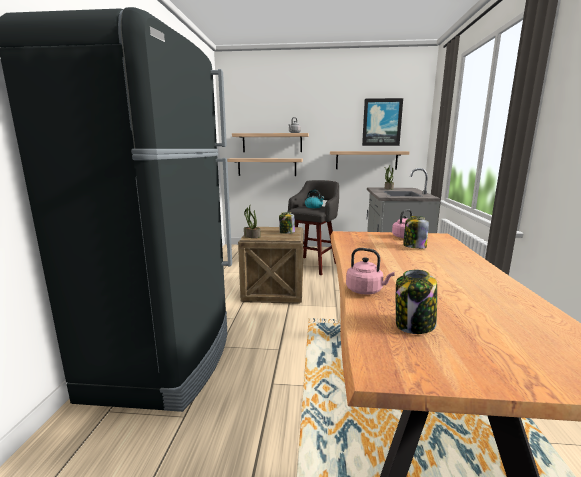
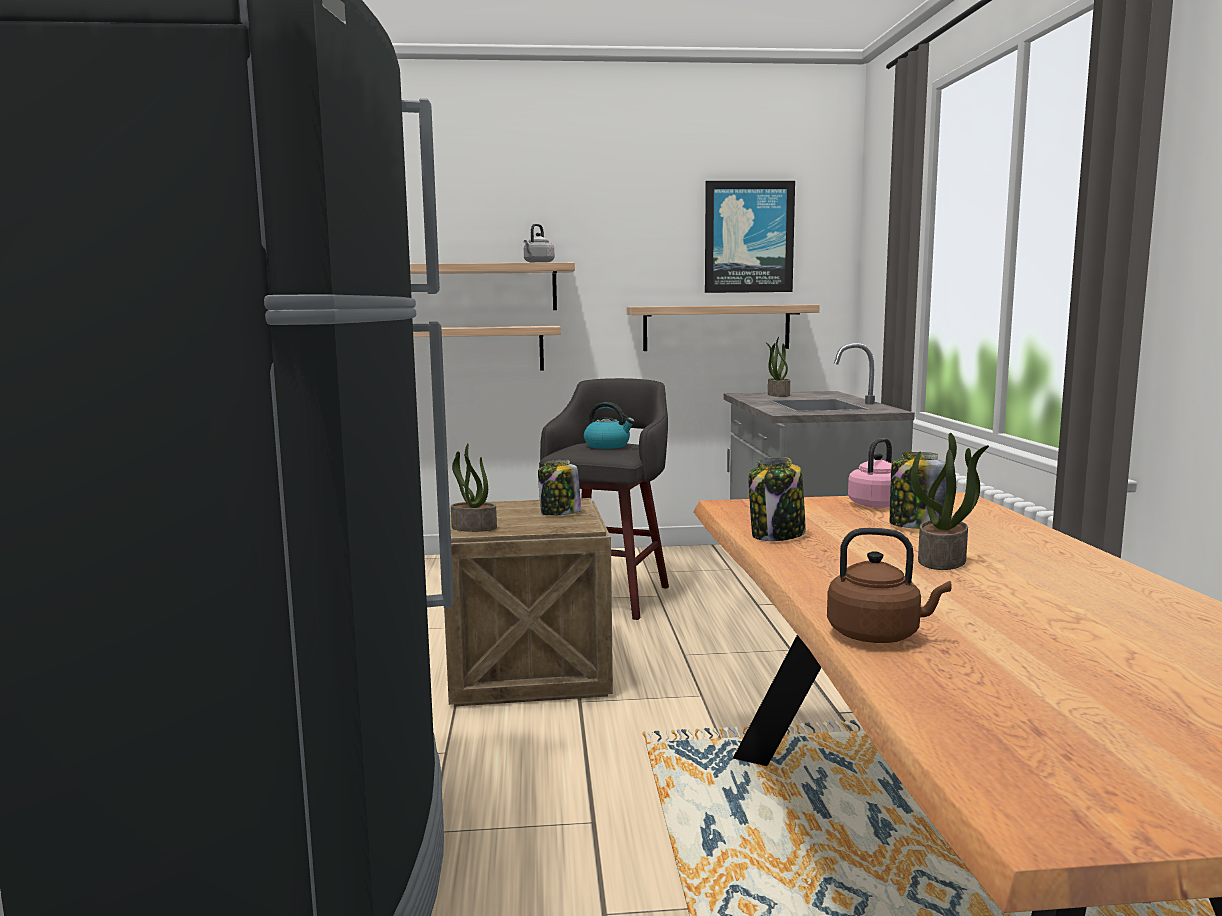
camera: 10 degrees left, 5 degrees down
pink kettle [346,248,395,295] -> brown kettle [827,528,952,643]
jar [396,270,437,334] -> jar moved to [749,457,806,541]
none -> potted plant [911,433,989,570]

